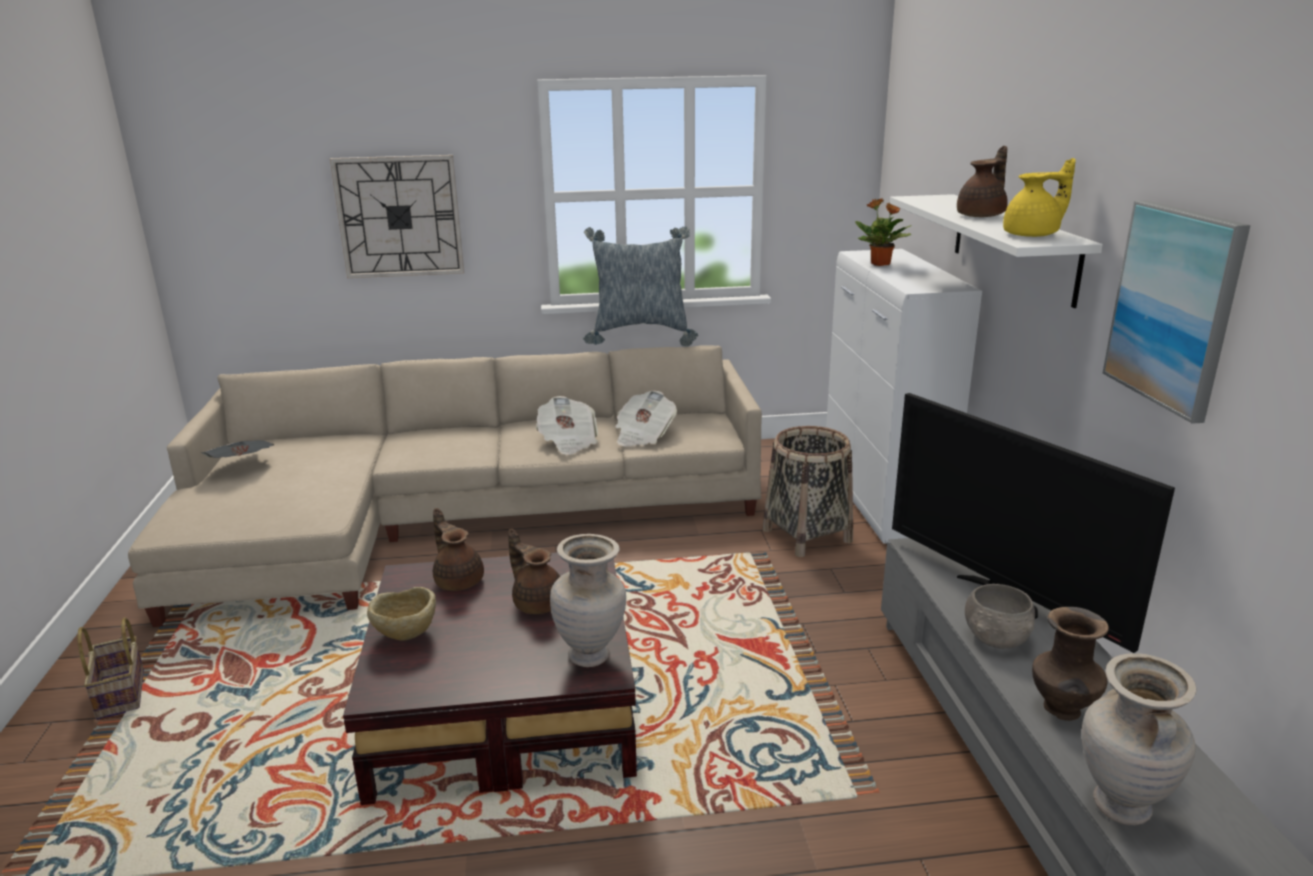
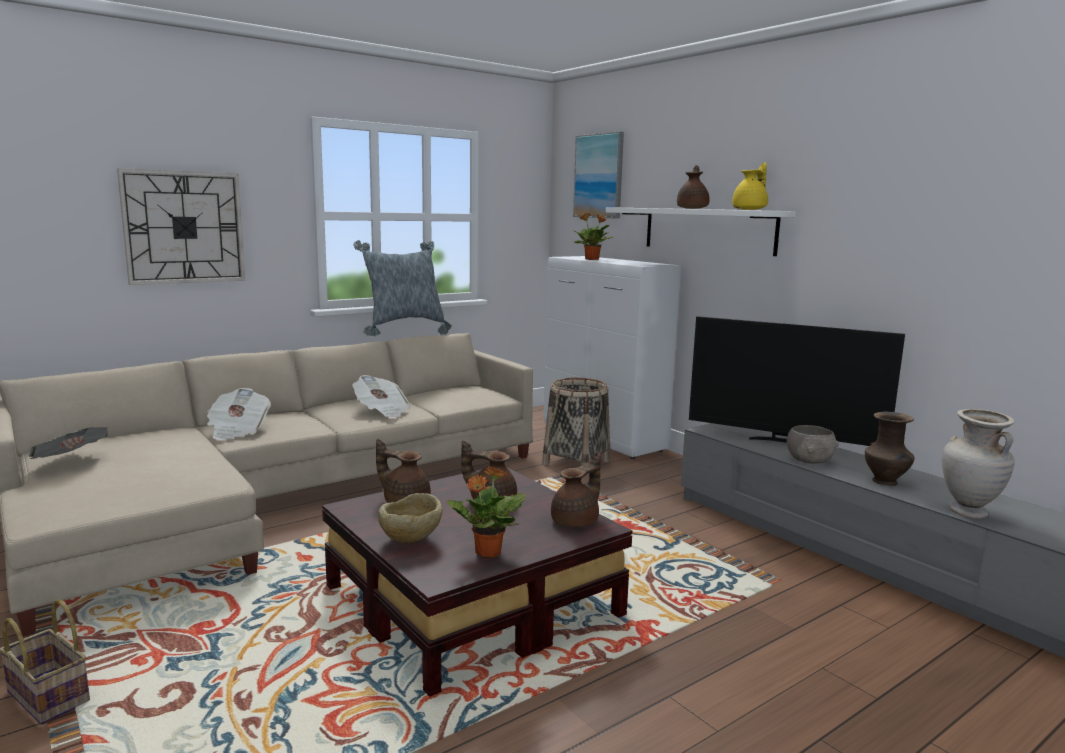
camera: 30 degrees left, 10 degrees down
beige vase [550,534,626,667] -> brown teapot [551,451,601,527]
newspaper [615,391,677,447] -> newspaper moved to [207,388,271,440]
picture [1103,200,1251,424] -> picture moved to [573,131,624,219]
none -> potted plant [447,466,526,557]

